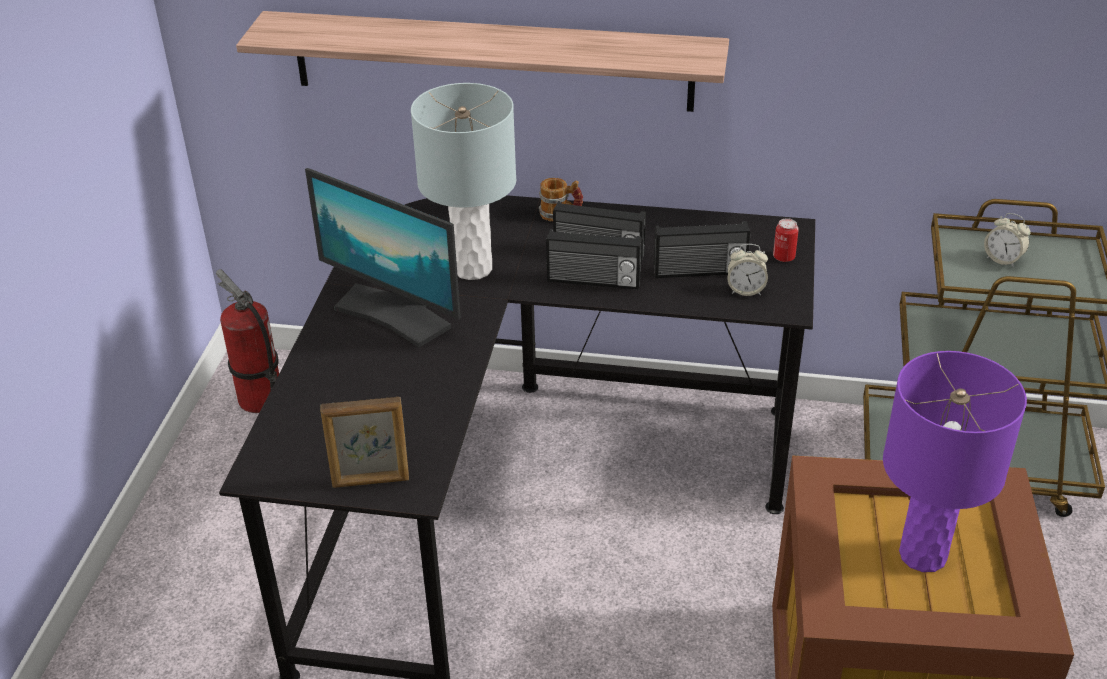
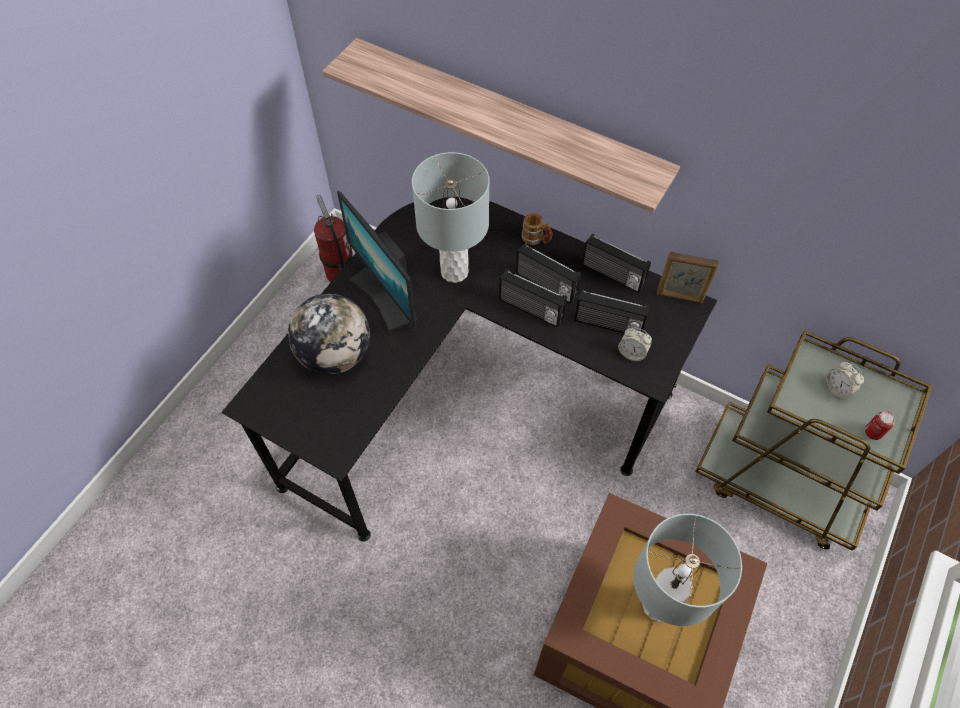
camera: 20 degrees right, 20 degrees up
picture frame [320,397,409,488] -> picture frame moved to [657,252,719,303]
can [773,218,799,262] -> can moved to [865,411,895,440]
purple table lamp [883,351,1027,572] -> grey table lamp [633,514,742,626]
none -> globe [288,294,370,375]
none -> radio [582,234,651,293]

